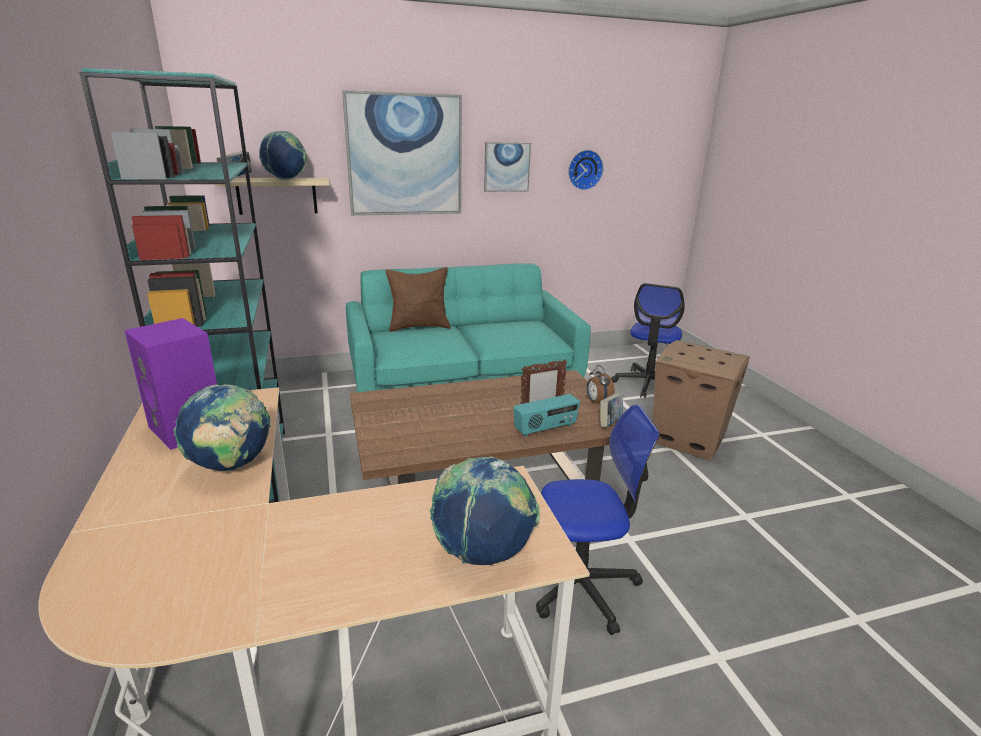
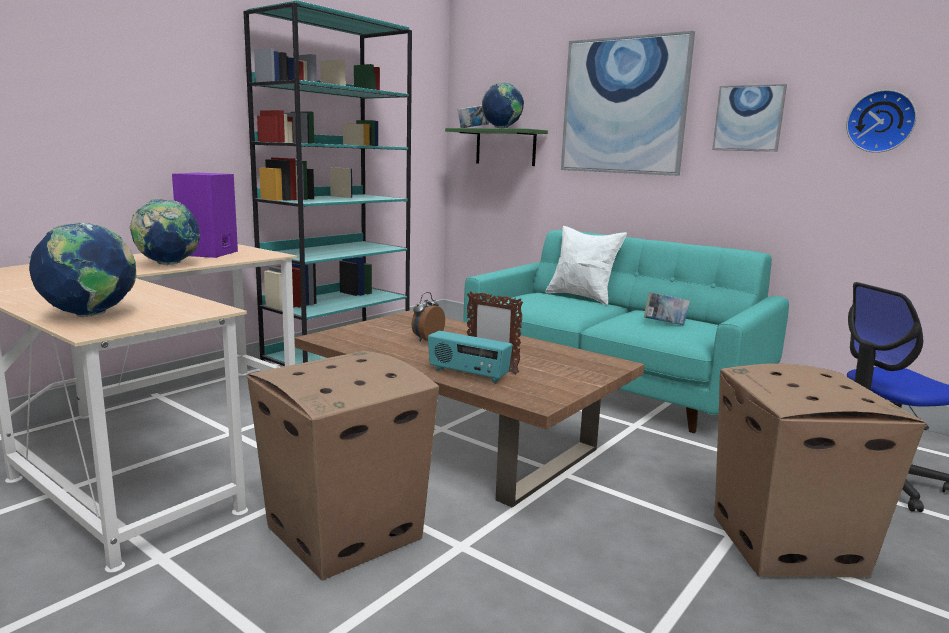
camera: 55 degrees right, 10 degrees down
beige shelf [214,178,329,215] -> green shelf [445,128,548,166]
brown pillow [385,267,451,332] -> white pillow [546,226,627,305]
office chair [536,404,660,635] -> cardboard box [247,351,439,581]
alarm clock [587,365,615,404] -> alarm clock moved to [411,292,445,342]
book [600,393,623,427] -> book moved to [644,292,690,326]

